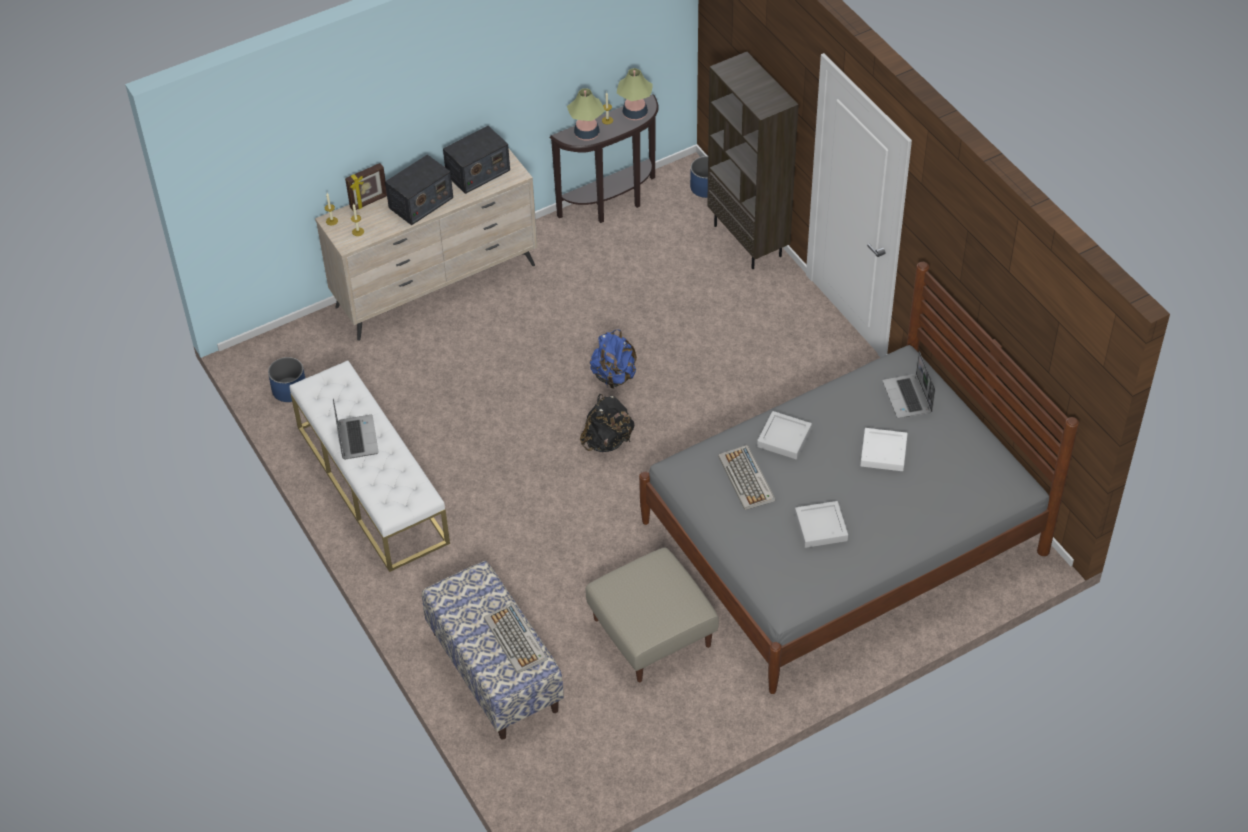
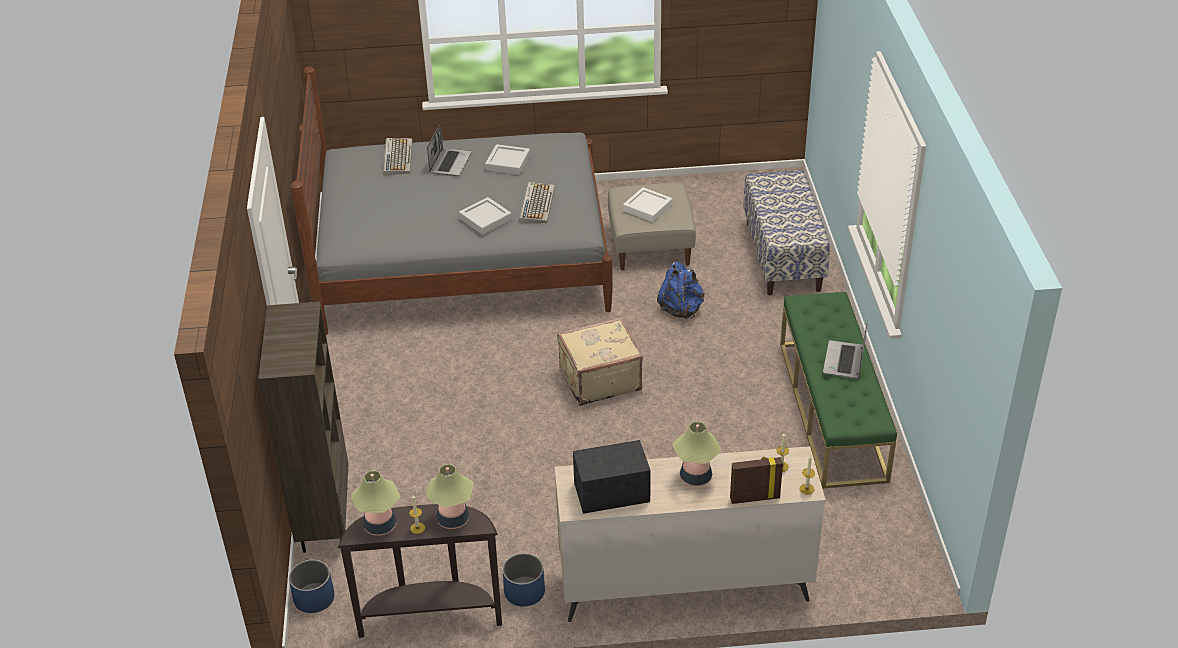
camera: 155 degrees left, 10 degrees down
blue planter [268,357,305,402] -> blue planter moved to [503,553,545,607]
white bench [289,360,450,572] -> green bench [780,292,897,489]
radio [385,155,453,225] -> table lamp [672,422,721,487]
keyboard [484,602,548,674] -> keyboard moved to [383,138,412,175]
black backpack [580,394,634,452] -> beige suitcase [557,317,643,406]
blue backpack [590,329,637,389] -> blue backpack moved to [657,262,704,319]
white tray [860,428,908,471] -> white tray moved to [623,187,672,222]
laptop [882,351,935,418] -> laptop moved to [427,124,471,176]

